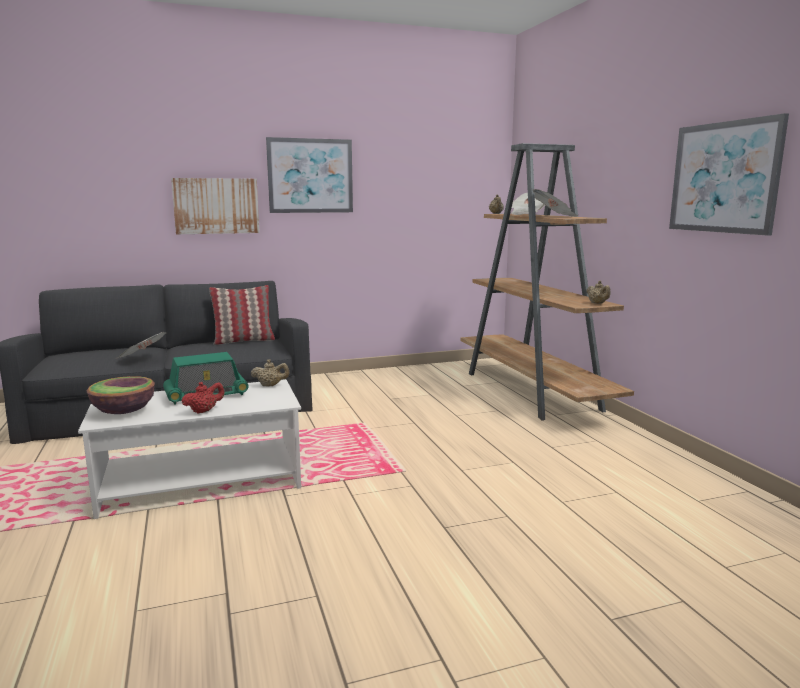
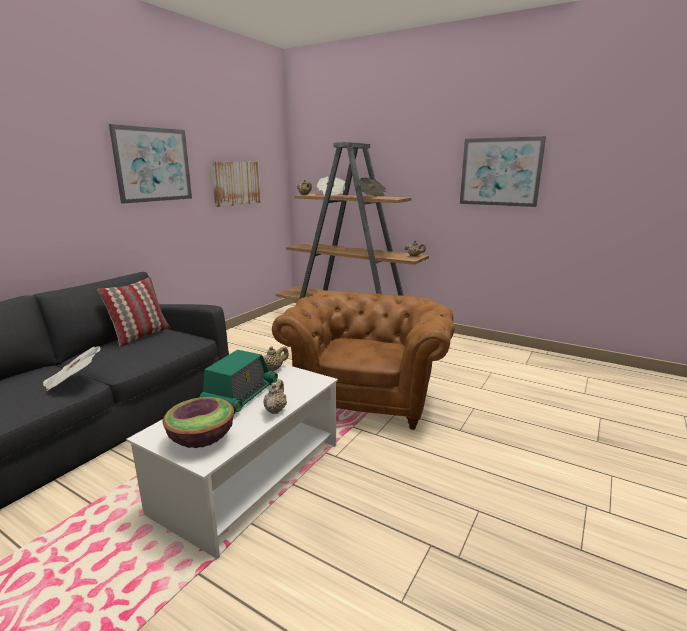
camera: 40 degrees left, 5 degrees up
picture [171,178,260,234] -> picture moved to [211,161,261,207]
red teapot [182,382,225,414] -> beige teapot [263,379,287,414]
none -> brown armchair [272,291,455,430]

